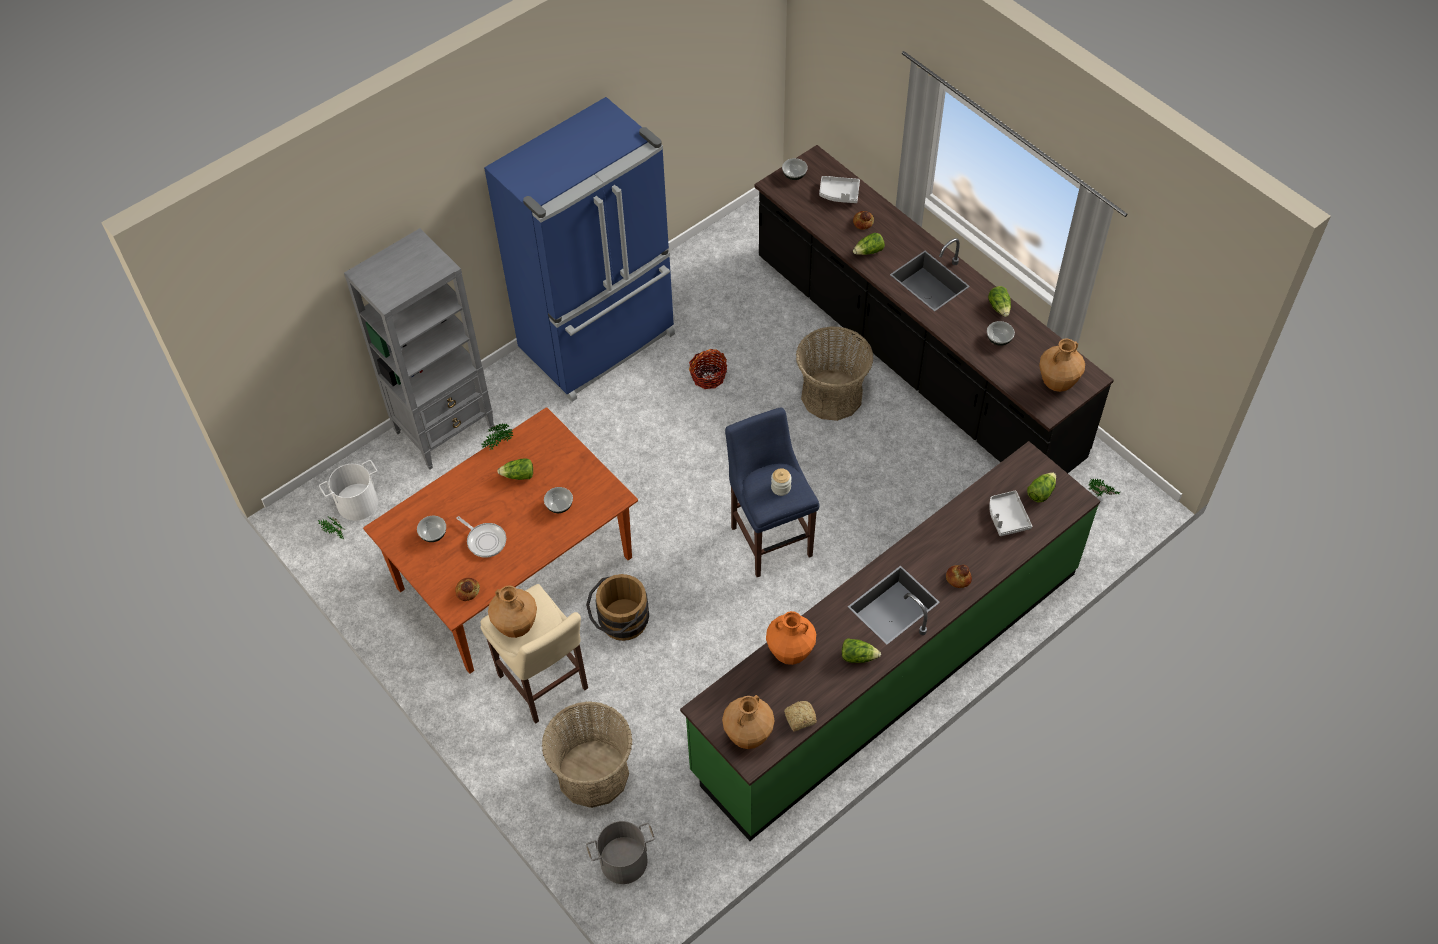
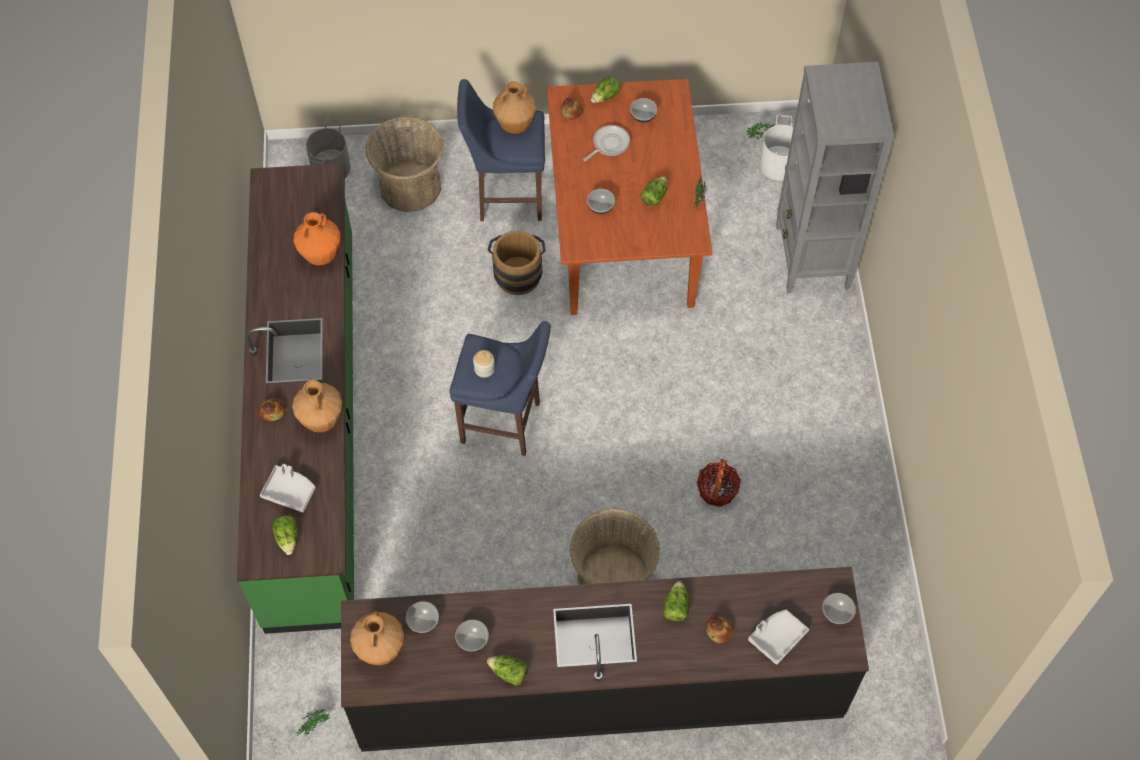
camera: 125 degrees right, 5 degrees up
frying pan [456,516,506,558] -> frying pan turned 150 degrees clockwise [583,125,630,161]
beige stool [480,584,588,724] -> blue stool [457,79,545,221]
blue fridge [484,97,675,402] -> none
brown vase [722,695,775,749] -> brown vase moved to [292,379,342,432]
bread [784,701,817,731] -> none
lettuce [842,638,881,663] -> lettuce moved to [591,77,620,103]
none -> bowl [406,601,439,634]

